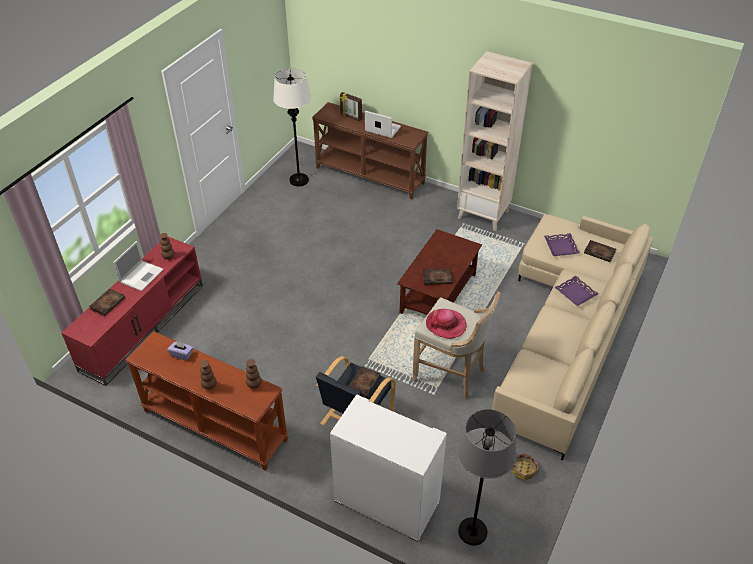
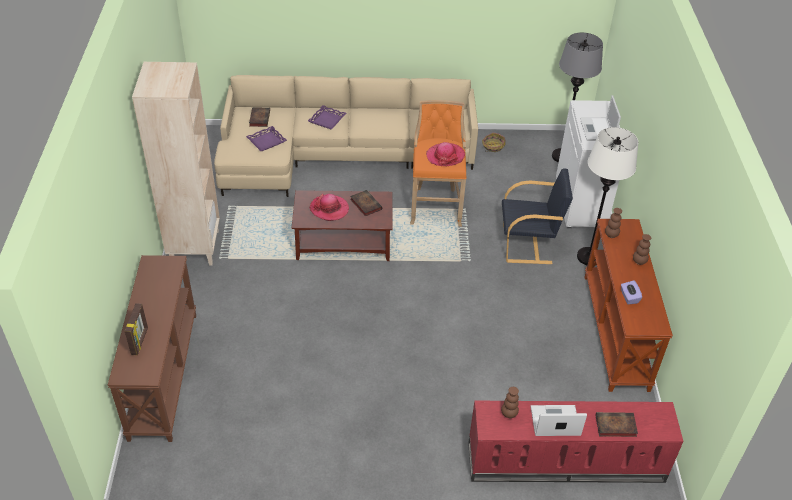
camera: 120 degrees left, 0 degrees up
white floor lamp [273,68,311,186] -> white floor lamp moved to [577,127,638,265]
book [349,366,380,398] -> none
laptop [365,111,401,138] -> laptop moved to [580,95,621,141]
beige stool [412,291,500,399] -> orange stool [410,100,466,226]
none -> hat [310,194,349,221]

